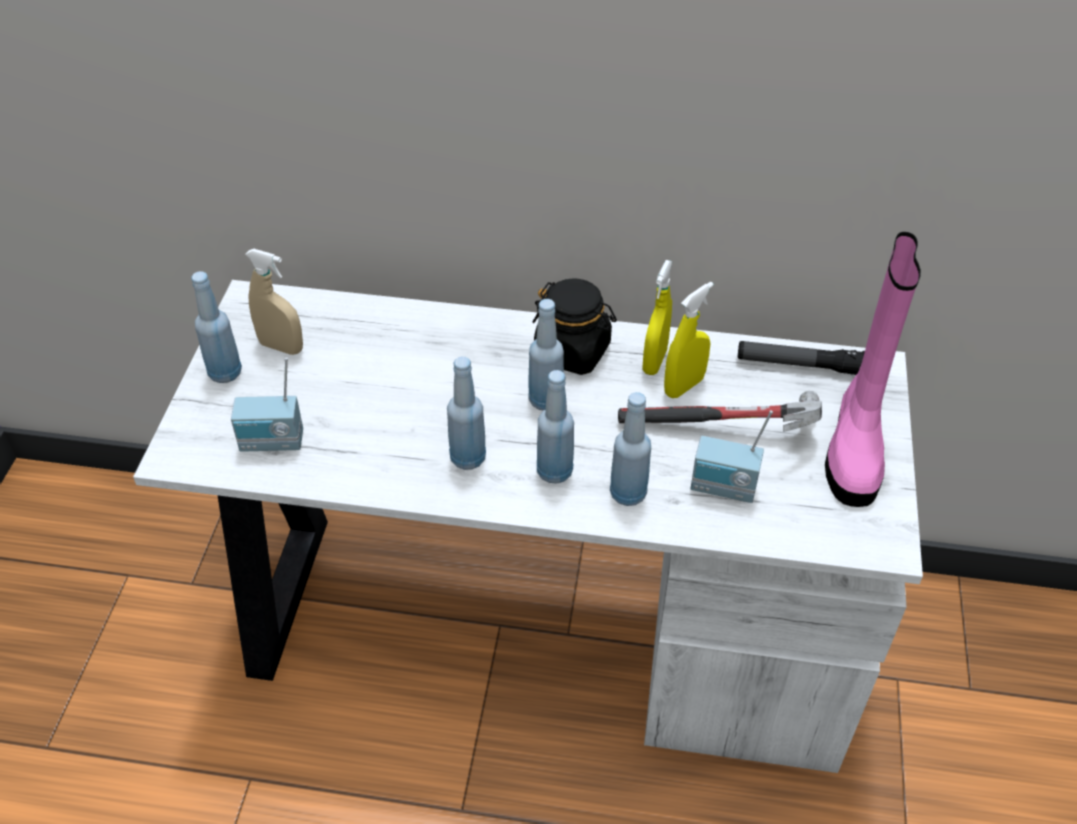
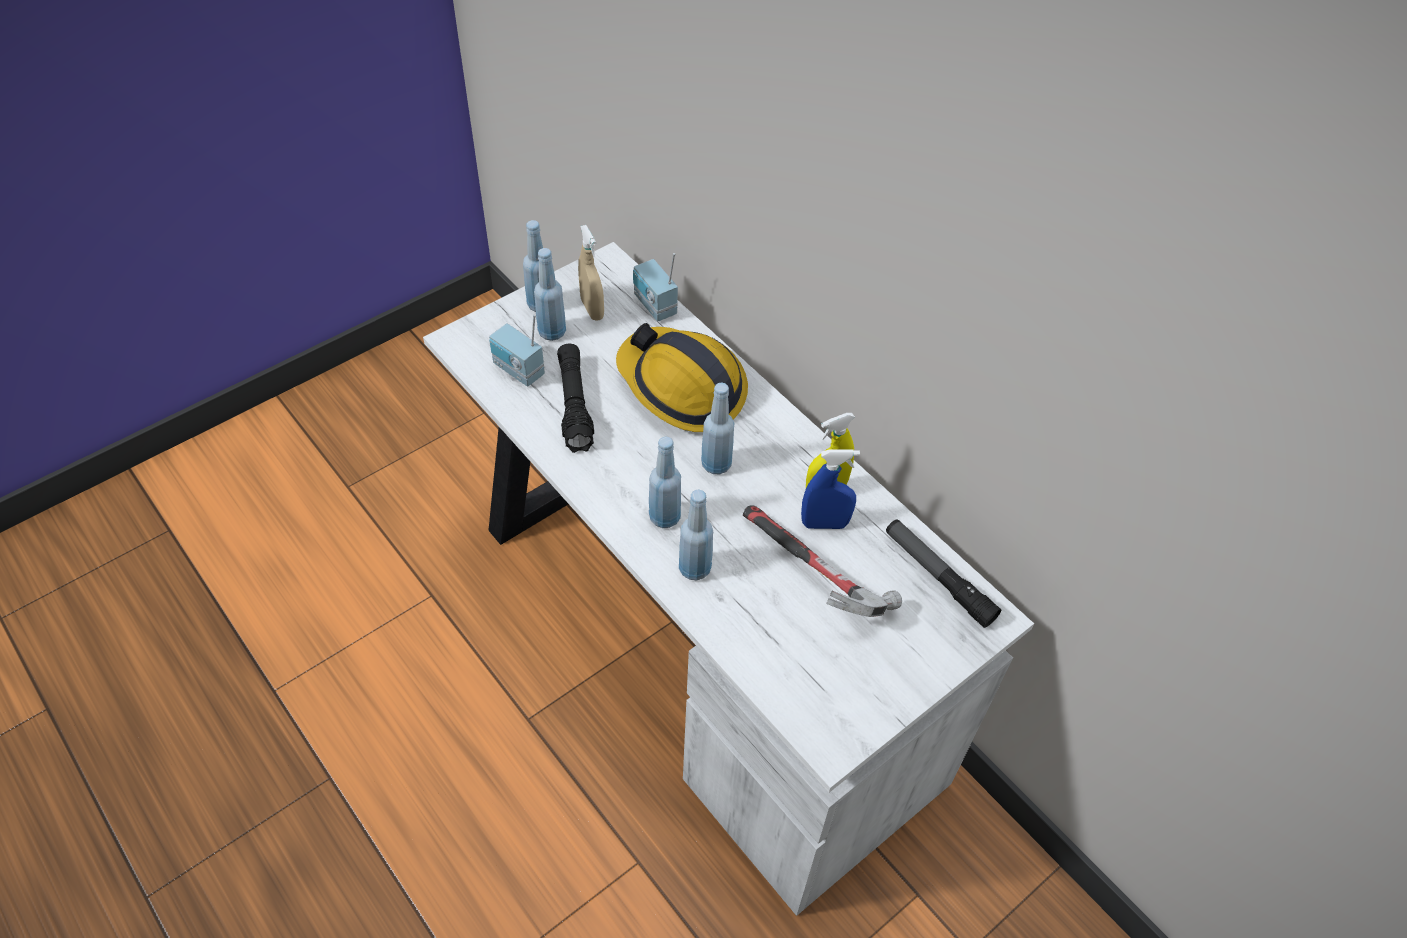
camera: 40 degrees right, 5 degrees up
blue bottle [447,356,486,470] -> blue bottle moved to [534,248,566,341]
black jar [533,278,617,375] -> none
yellow spray bottle [664,282,714,398] -> blue spray bottle [801,449,860,529]
radio [691,410,773,503] -> radio moved to [633,253,678,322]
pink boot [825,232,921,507] -> none
none -> black flashlight [557,344,594,453]
none -> hard hat [616,323,748,432]

